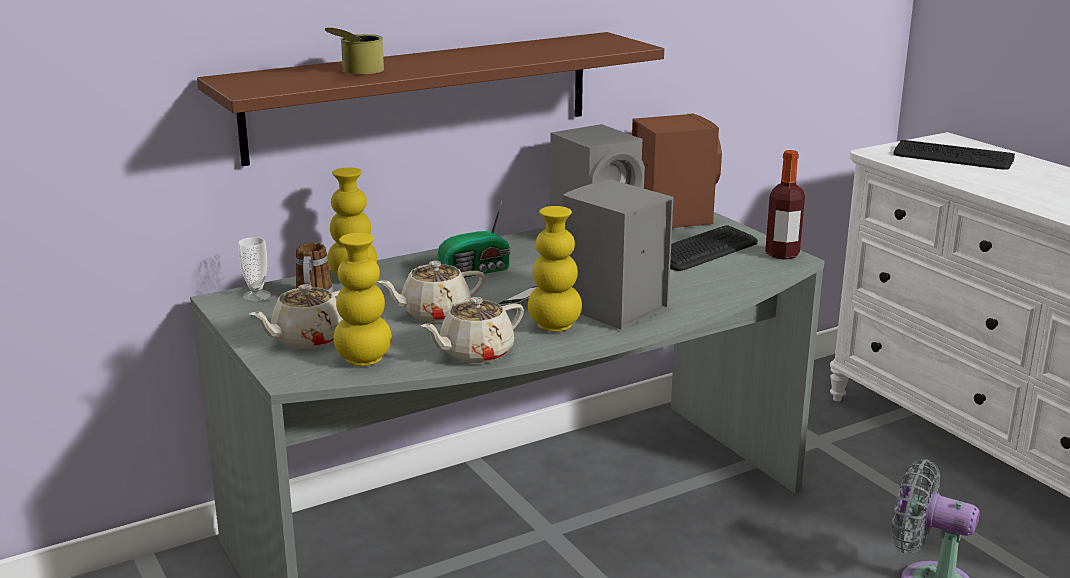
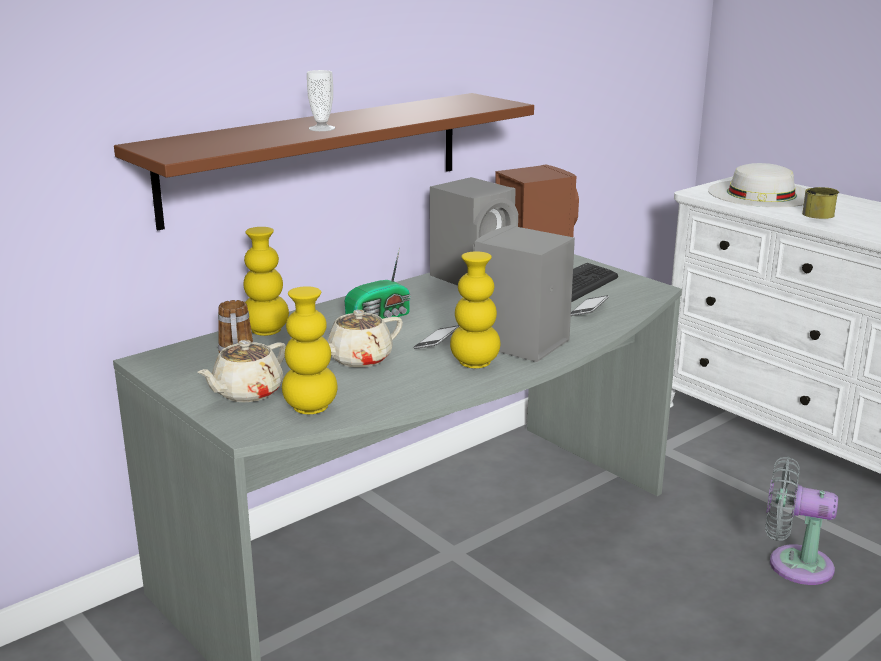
camera: 10 degrees left, 0 degrees up
cup [238,237,271,301] -> cup moved to [307,70,335,131]
can [324,28,384,74] -> can moved to [802,187,839,219]
beige teapot [421,297,524,363] -> none
bottle [765,150,805,260] -> none
keyboard [893,140,1015,170] -> white hat [708,163,806,207]
none -> phone [571,295,609,316]

